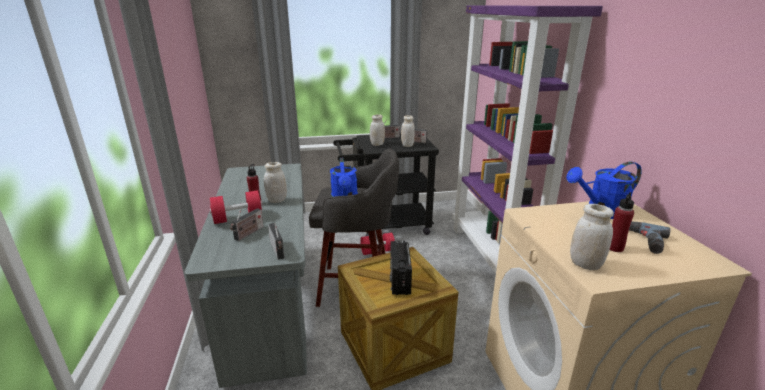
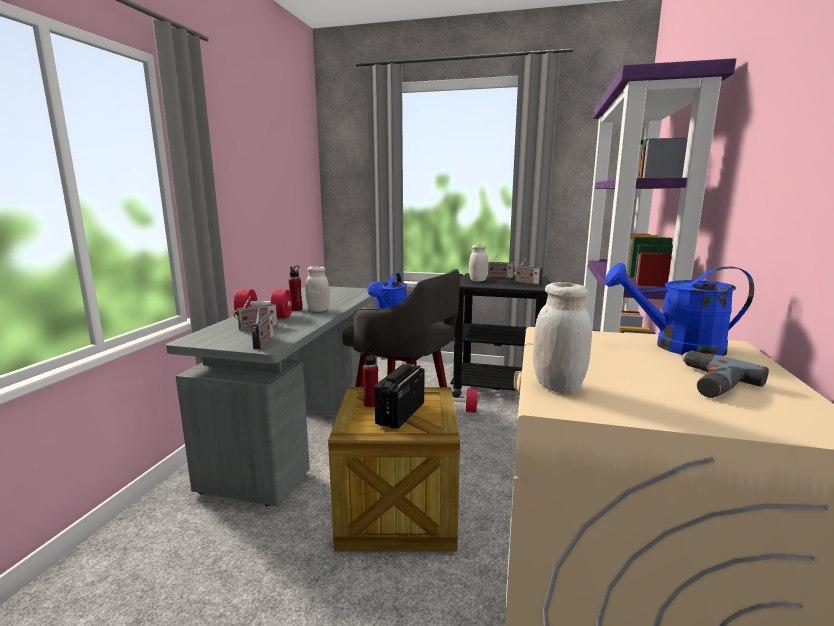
camera: 25 degrees right, 10 degrees down
white jar [401,115,415,147] -> none
red bottle [610,192,634,252] -> red bottle moved to [362,350,378,407]

